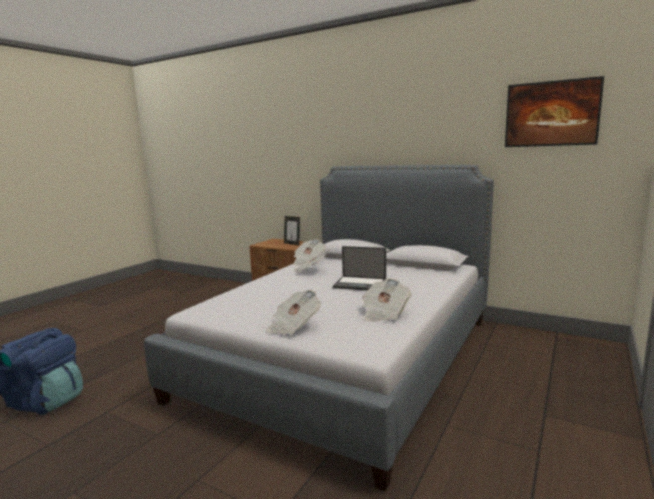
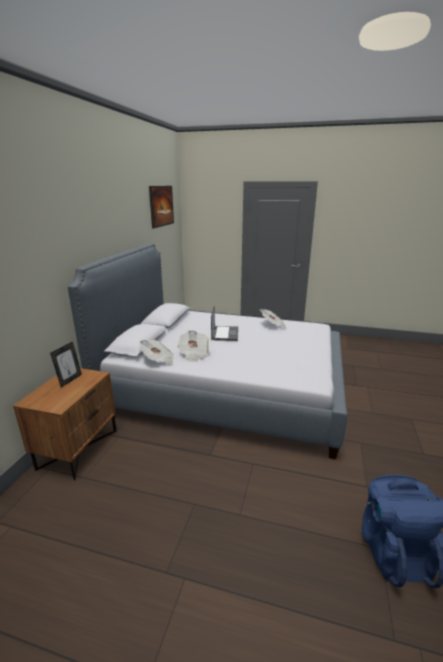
camera: 105 degrees left, 10 degrees up
newspaper [267,290,321,335] -> none

